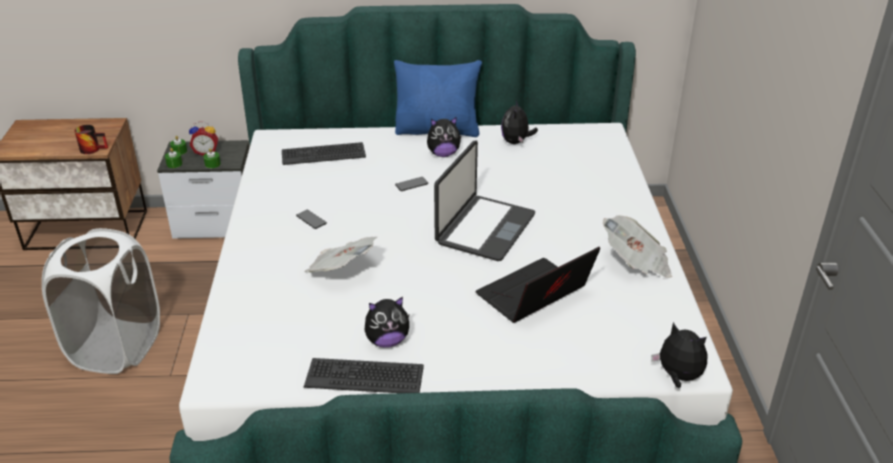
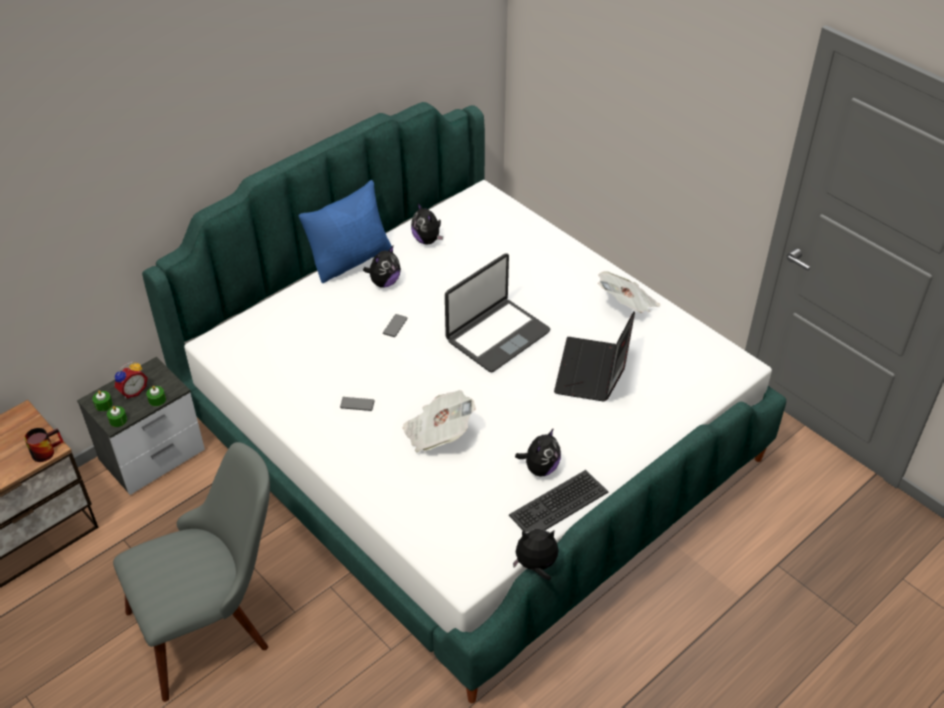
camera: 40 degrees left, 10 degrees up
white laundry basket [42,228,160,374] -> grey chair [113,442,270,702]
keyboard [282,142,366,165] -> none
laptop [434,140,535,261] -> laptop turned 60 degrees clockwise [445,253,551,372]
plush toy [651,322,707,388] -> plush toy moved to [513,529,558,580]

